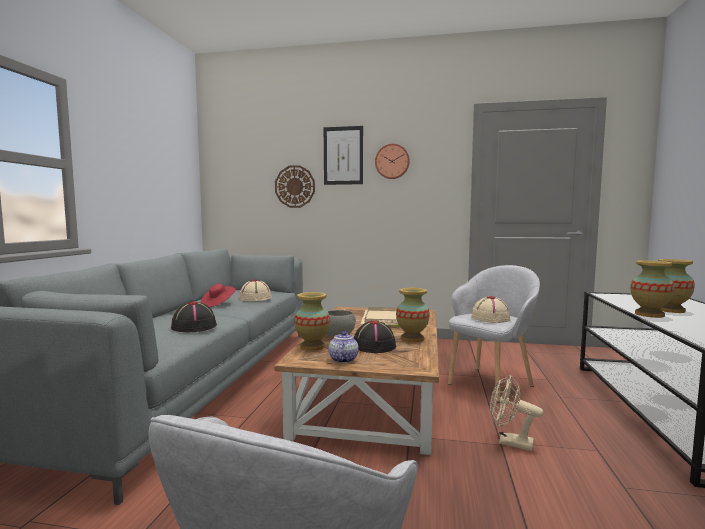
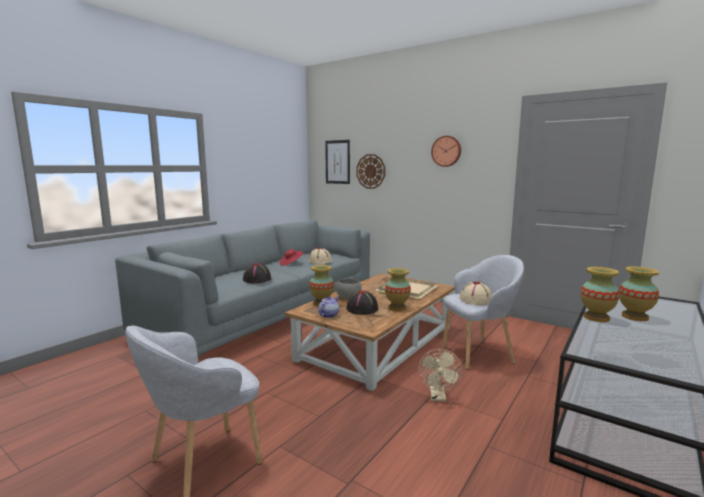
camera: 25 degrees right, 5 degrees up
picture [324,126,363,185] -> picture moved to [325,140,350,184]
beige fan [490,374,543,451] -> beige fan turned 135 degrees counterclockwise [418,349,462,402]

